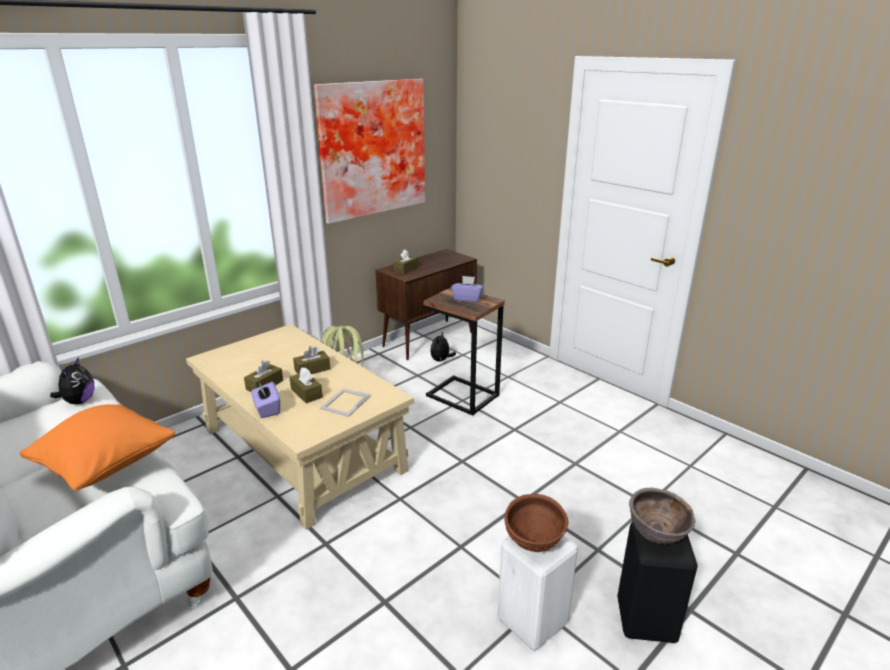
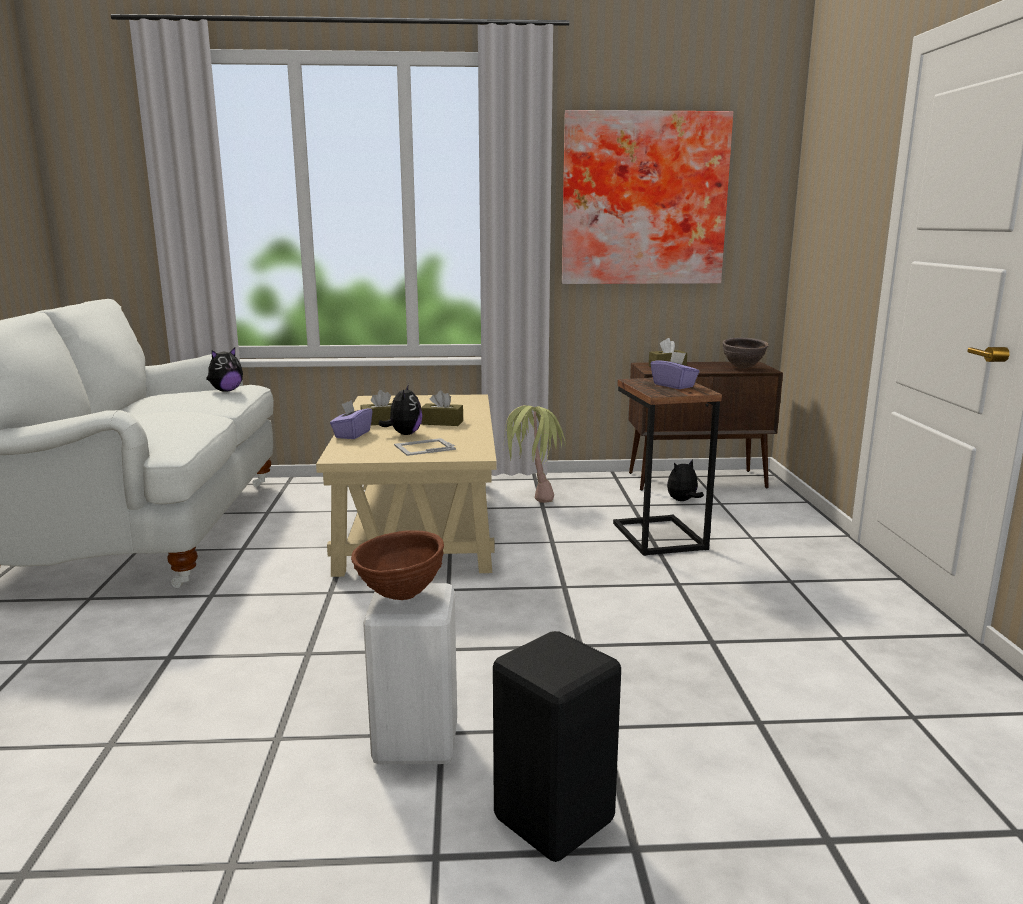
camera: 40 degrees right, 10 degrees down
orange pillow [20,404,175,491] -> none
brown tissue box [289,368,323,403] -> plush toy [378,384,422,435]
brown bowl [629,488,695,544] -> brown bowl moved to [722,338,769,369]

